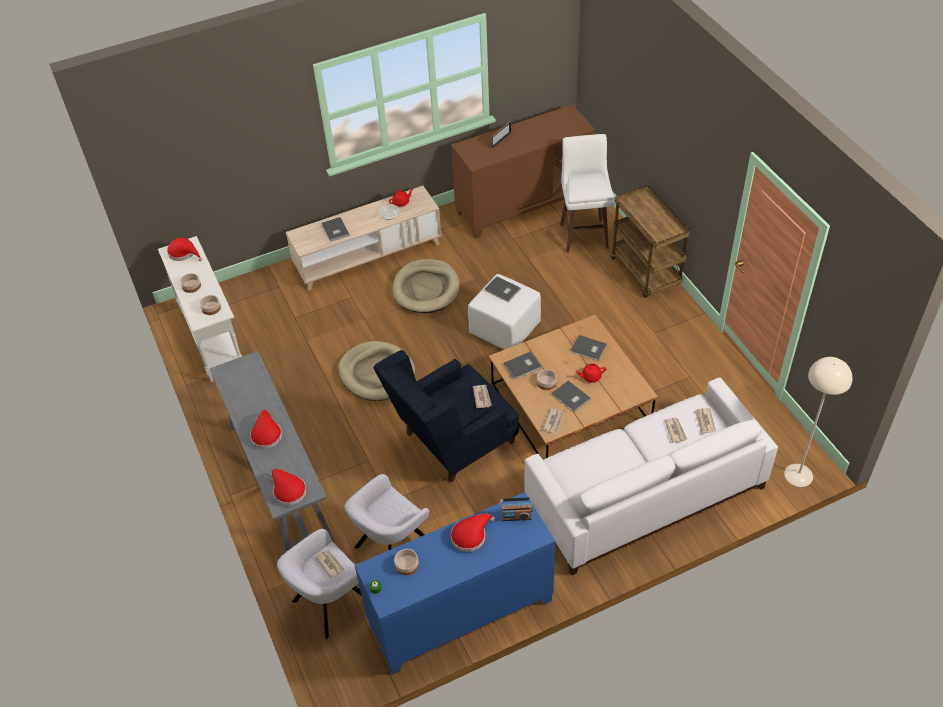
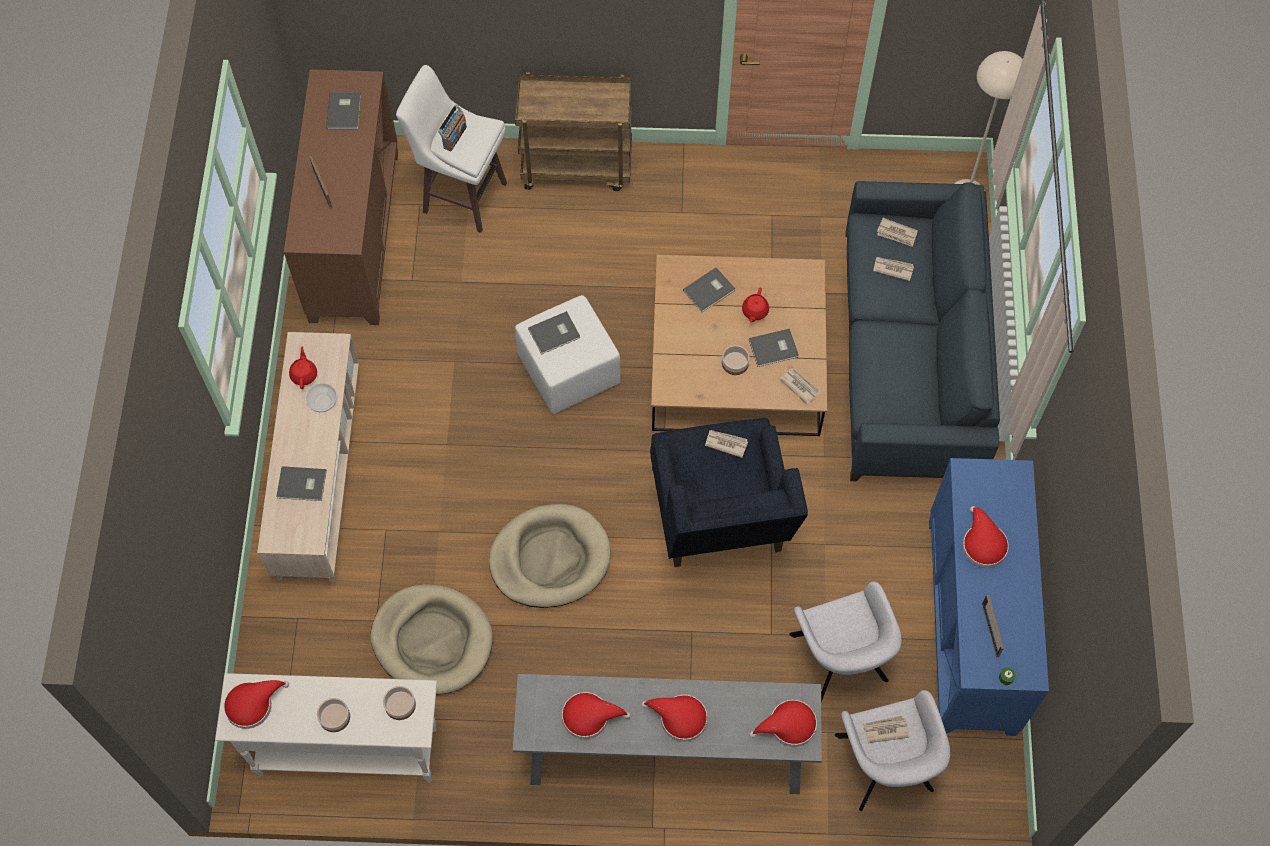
camera: 65 degrees left, 15 degrees up
beige dog bed [392,259,460,313] -> beige dog bed moved to [371,584,493,695]
bowl [394,549,419,575] -> picture frame [982,594,1004,657]
radio [500,498,533,521] -> radio moved to [438,105,467,151]
grey book [504,351,541,379] -> grey book moved to [326,92,361,129]
white sofa [524,378,778,575] -> blue sofa [846,181,1000,481]
none -> red hat [562,692,631,739]

